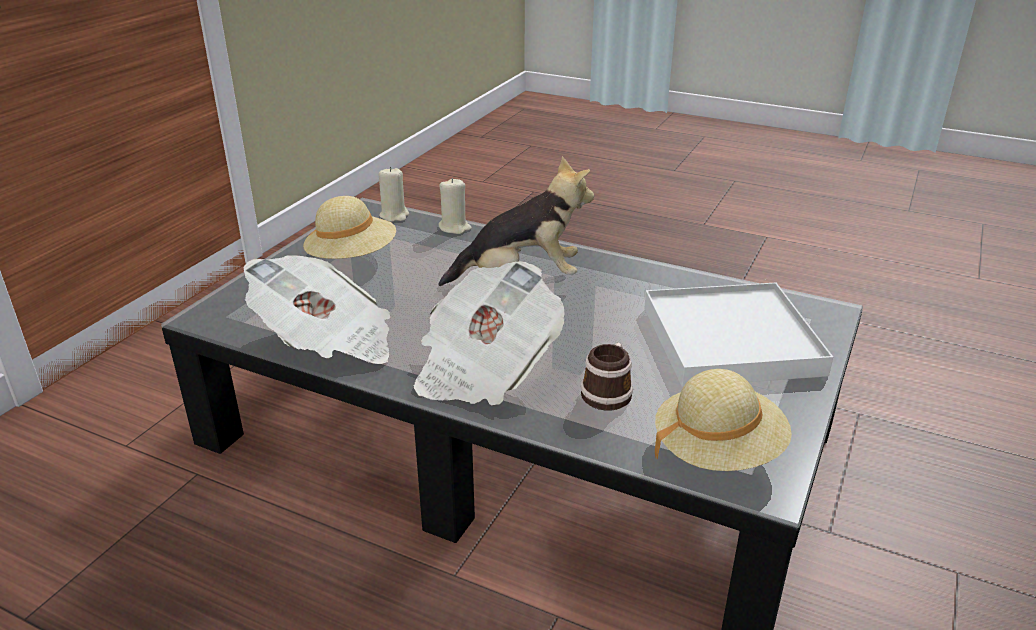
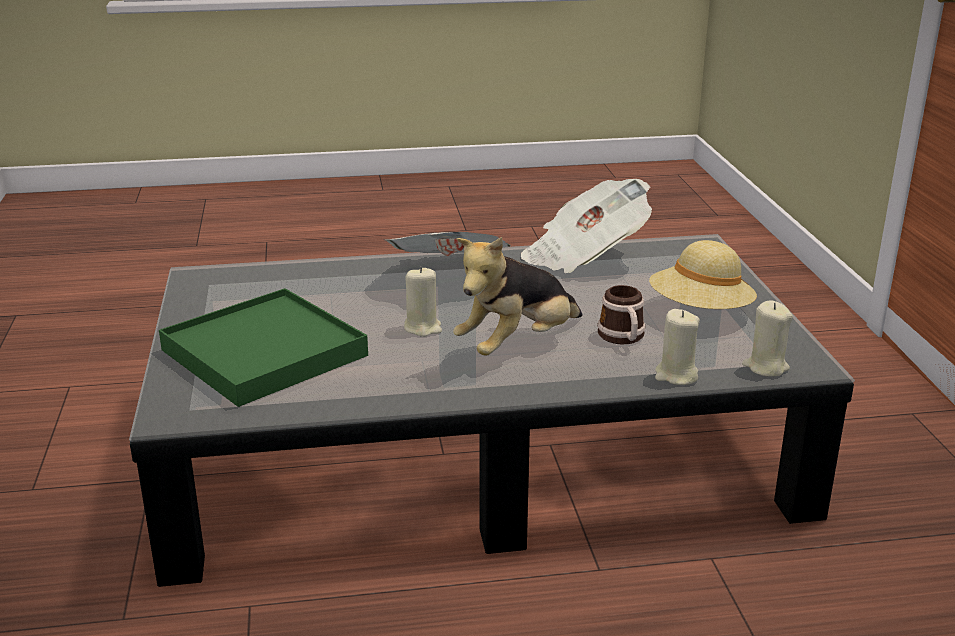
camera: 145 degrees right, 5 degrees down
mug [580,343,633,411] -> mug moved to [597,285,646,344]
white tray [644,282,833,387] -> green tray [159,288,368,407]
beige hat [655,369,792,471] -> none
none -> beige candle [404,267,442,337]

